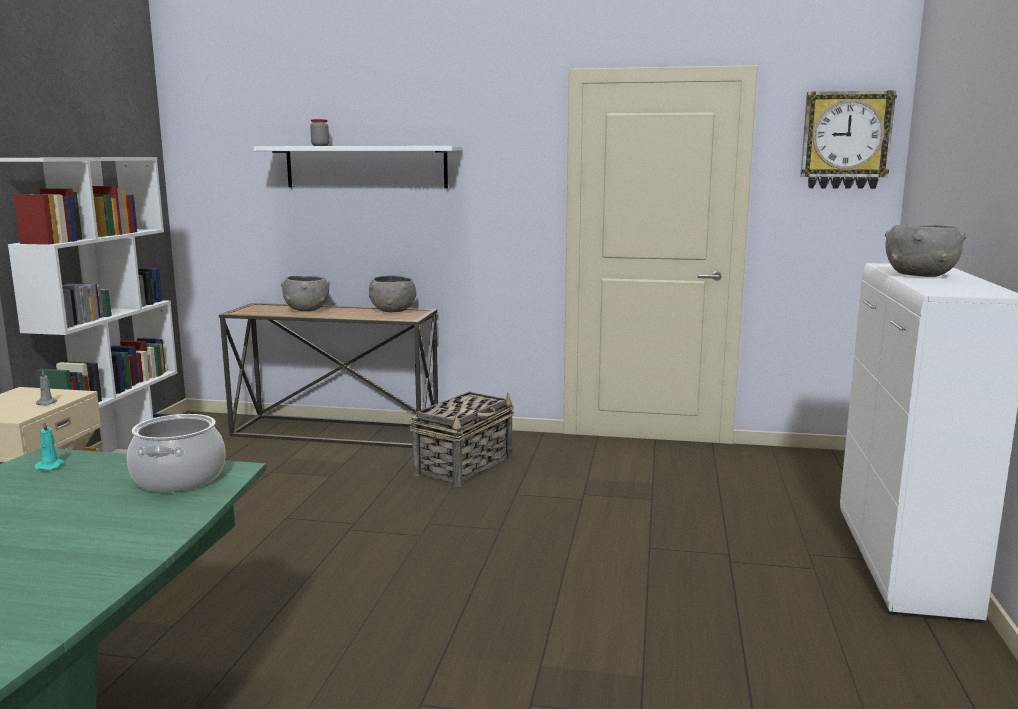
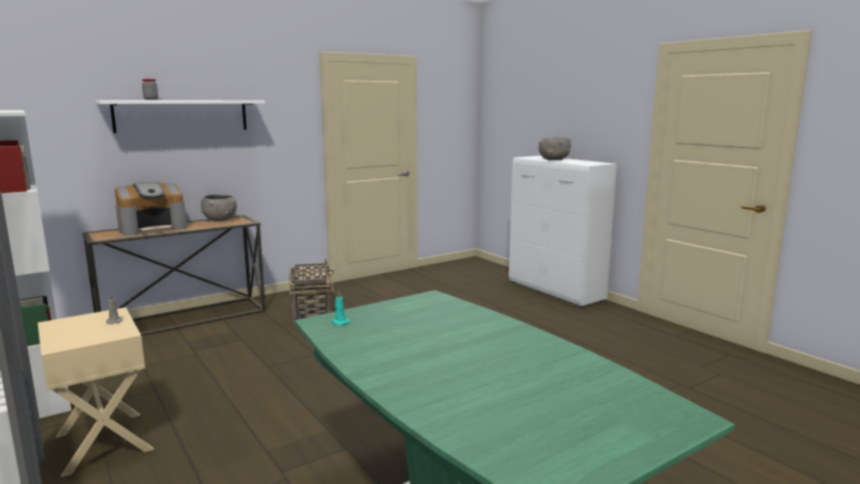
camera: 45 degrees left, 0 degrees up
cooking pot [127,414,226,492] -> none
grey bowl [281,276,330,311] -> coffee machine [115,182,187,236]
wall clock [800,90,897,189] -> none

